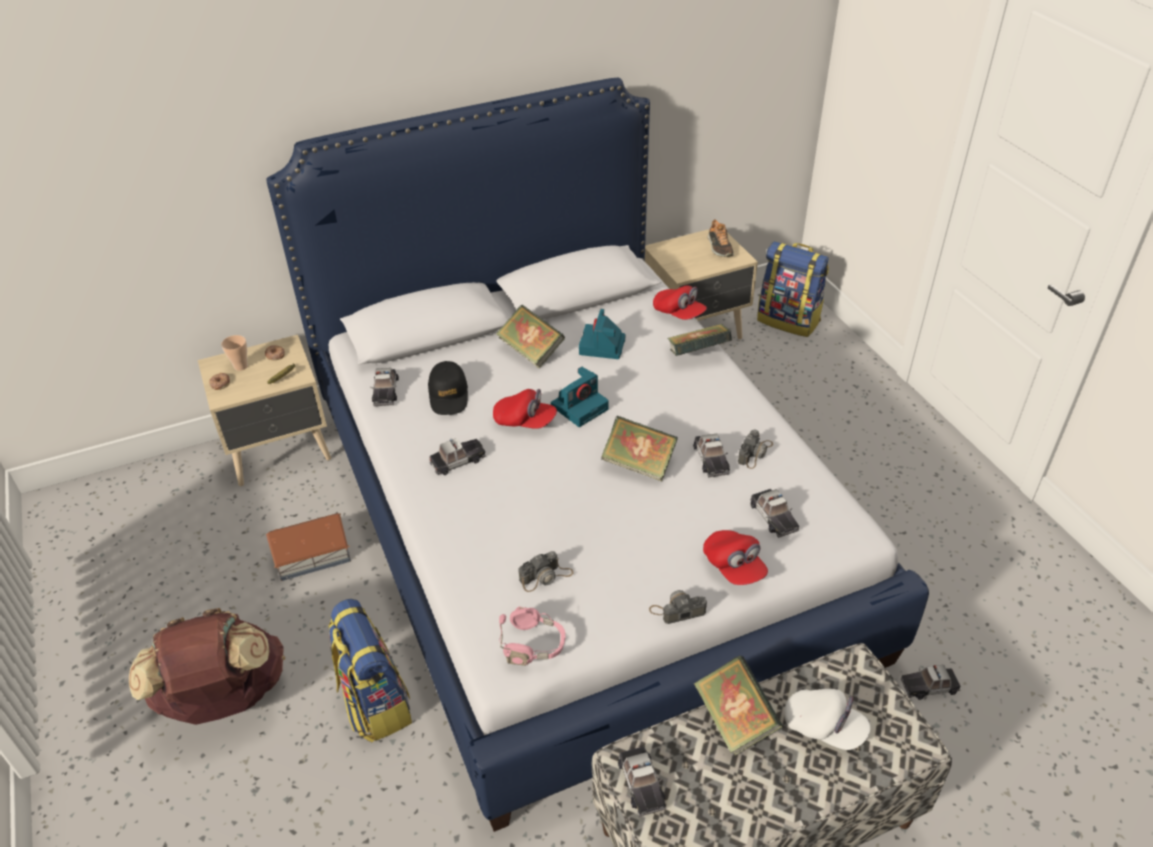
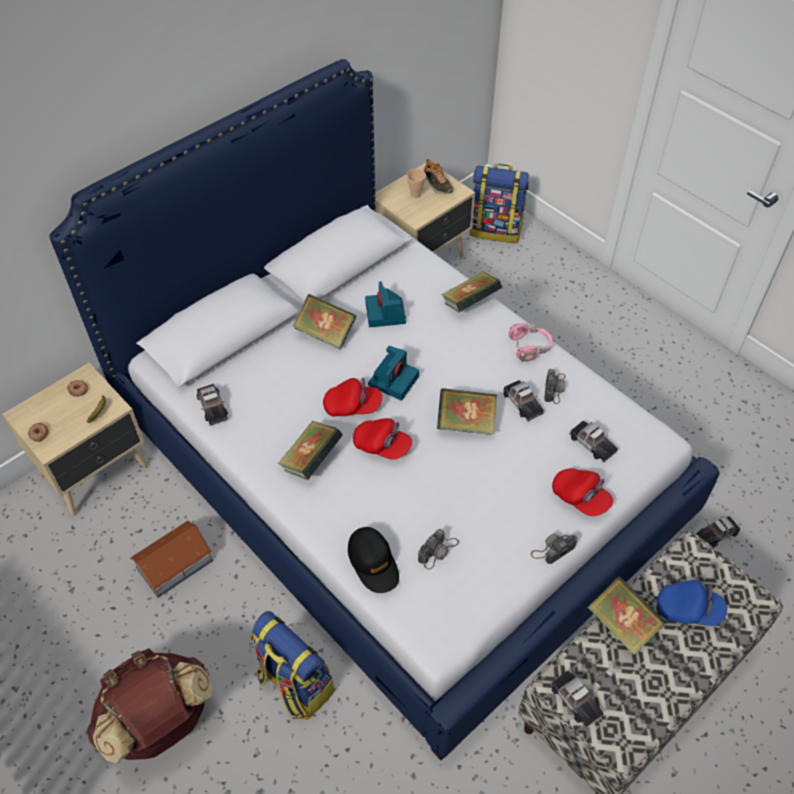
camera: 20 degrees left, 10 degrees up
cup [221,335,248,371] -> cup moved to [407,169,426,198]
black cap [428,361,468,415] -> black cap moved to [348,527,399,593]
toy car [429,438,486,475] -> book [278,421,343,480]
pink headphones [499,607,566,666] -> pink headphones moved to [509,323,553,361]
red cap [653,285,707,320] -> red cap moved to [353,418,412,460]
white cap [784,689,871,750] -> blue cap [657,580,727,626]

